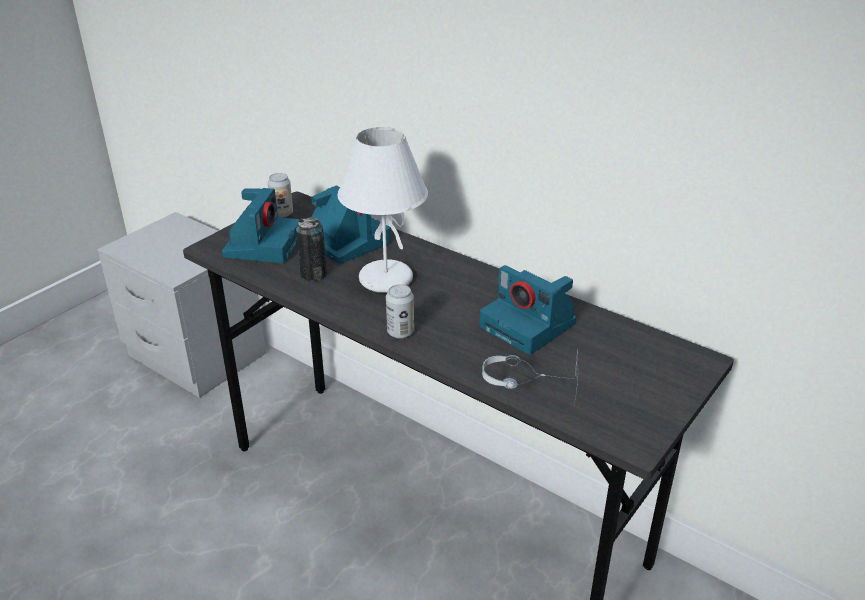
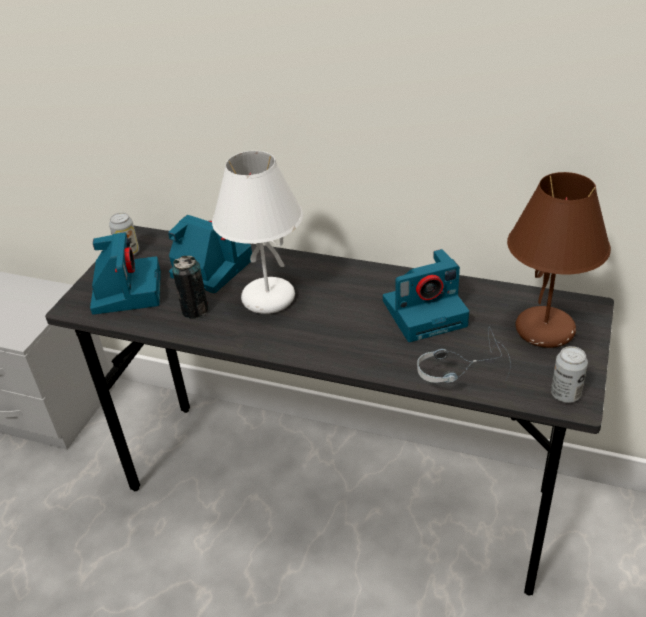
camera: 15 degrees left, 5 degrees up
can [386,284,414,338] -> can moved to [551,346,588,403]
camera [480,265,576,355] -> camera turned 45 degrees counterclockwise [383,249,469,342]
none -> brown table lamp [507,172,611,348]

